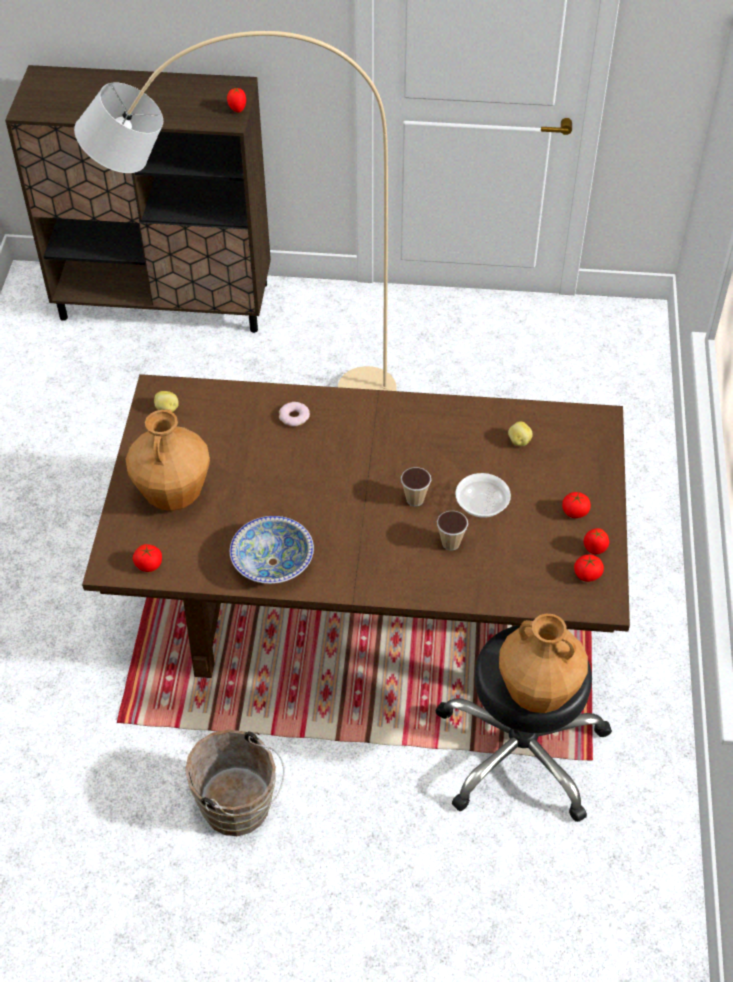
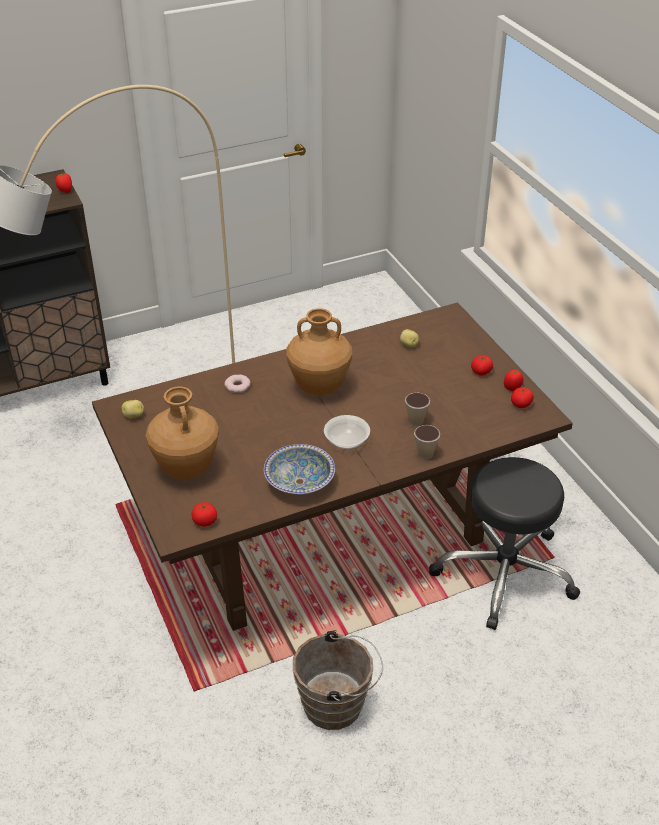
camera: 30 degrees left, 10 degrees down
cup [401,467,431,506] -> cup moved to [414,425,440,459]
bowl [455,473,511,518] -> bowl moved to [324,415,370,449]
brown vase [499,613,588,713] -> brown vase moved to [287,308,352,396]

